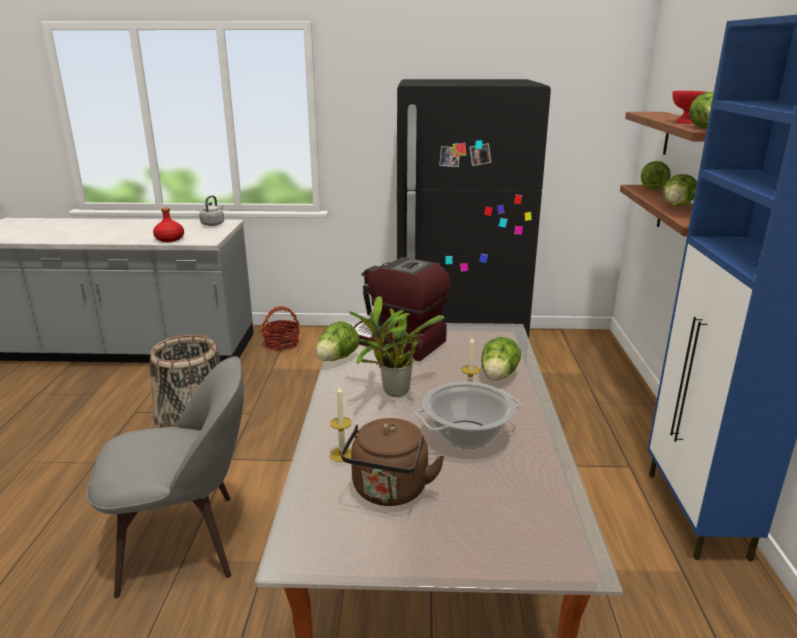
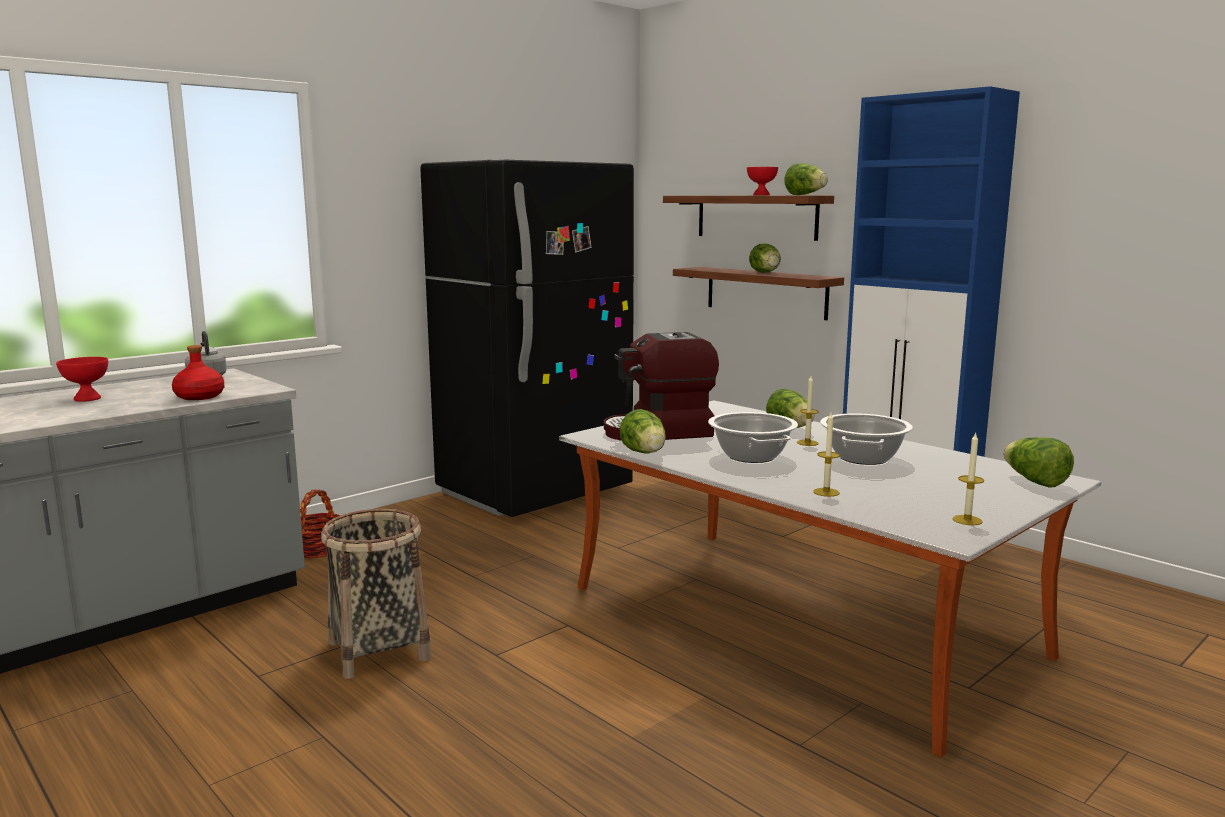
camera: 45 degrees left, 10 degrees down
grey chair [86,356,244,598] -> none
brown kettle [341,418,445,506] -> none
potted plant [349,296,444,397] -> cooking pot [708,412,798,463]
lettuce [641,161,671,190] -> lettuce moved to [1003,437,1074,487]
none -> red bowl [56,357,108,402]
none -> candle [952,433,984,525]

